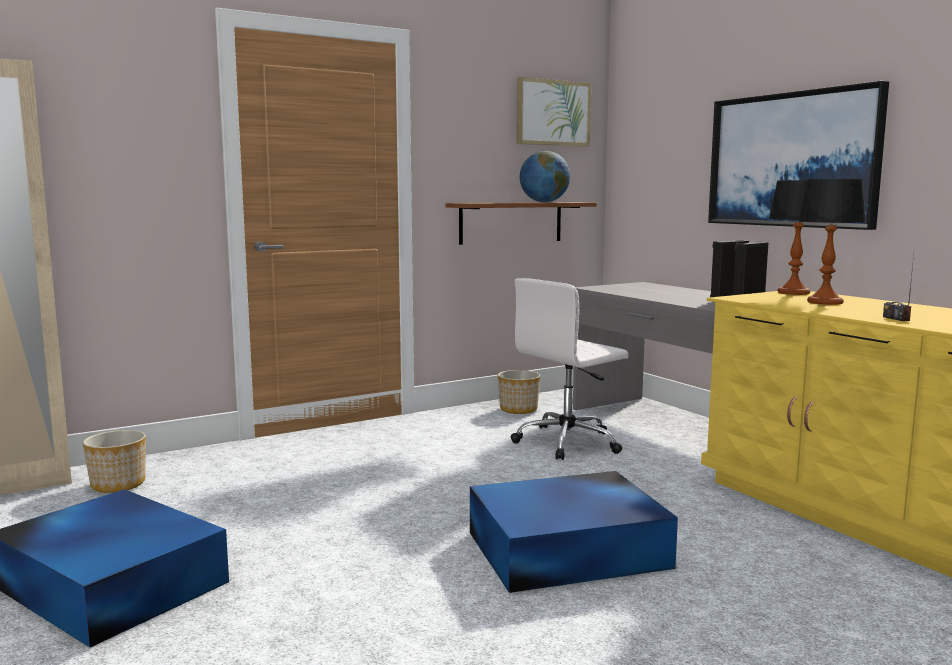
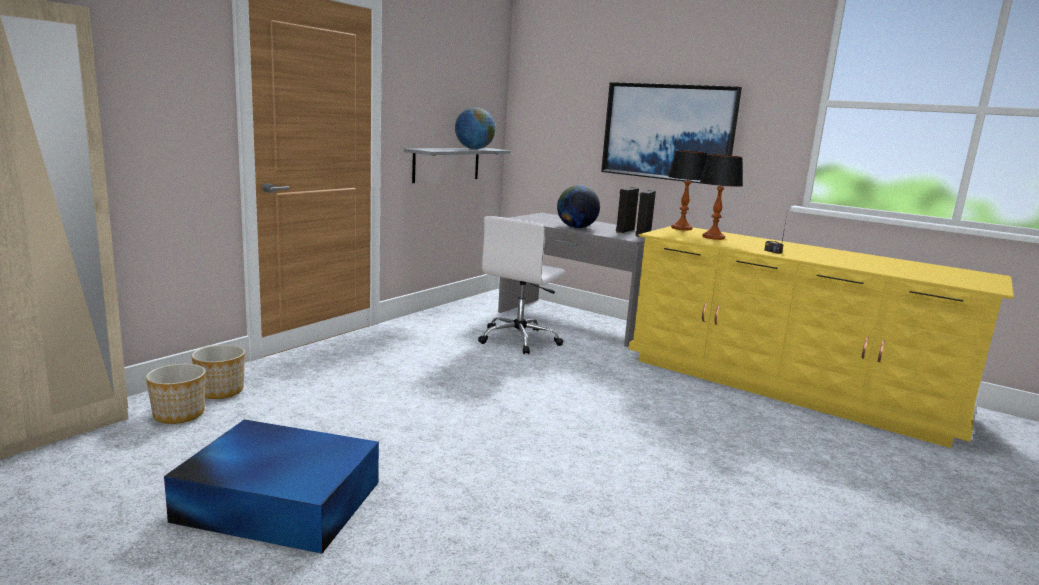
camera: 25 degrees left, 5 degrees up
brown shelf [445,202,597,245] -> grey shelf [404,148,510,183]
blue storage box [470,471,678,593] -> none
planter [498,370,540,414] -> planter moved to [191,345,245,399]
picture [516,77,591,147] -> none
none -> globe [557,185,600,228]

